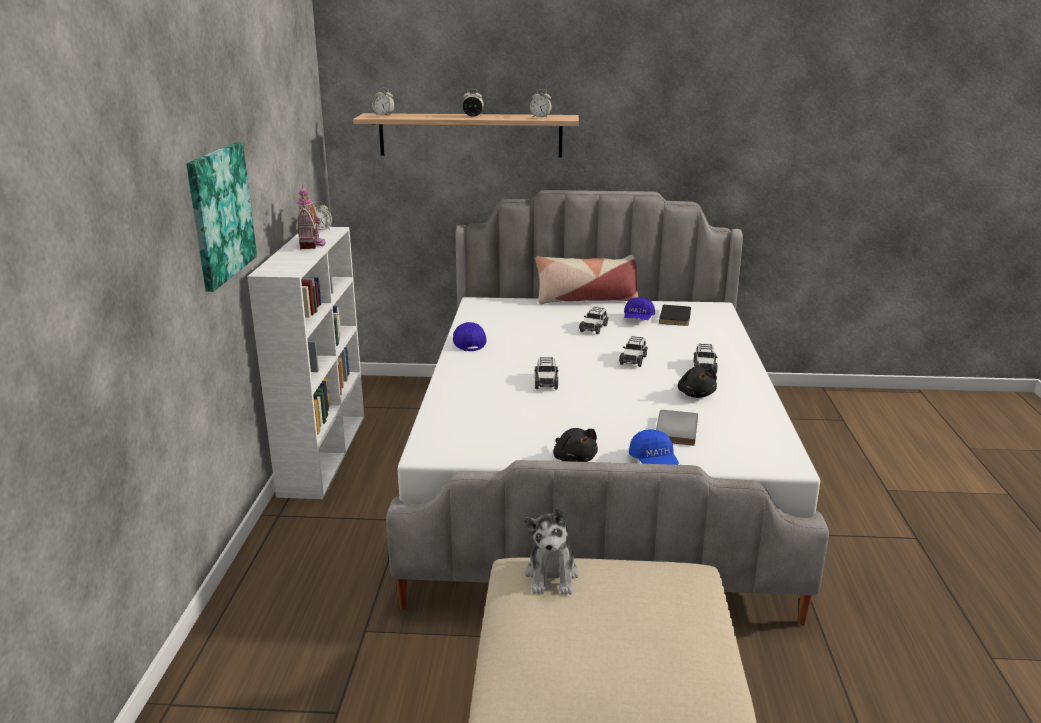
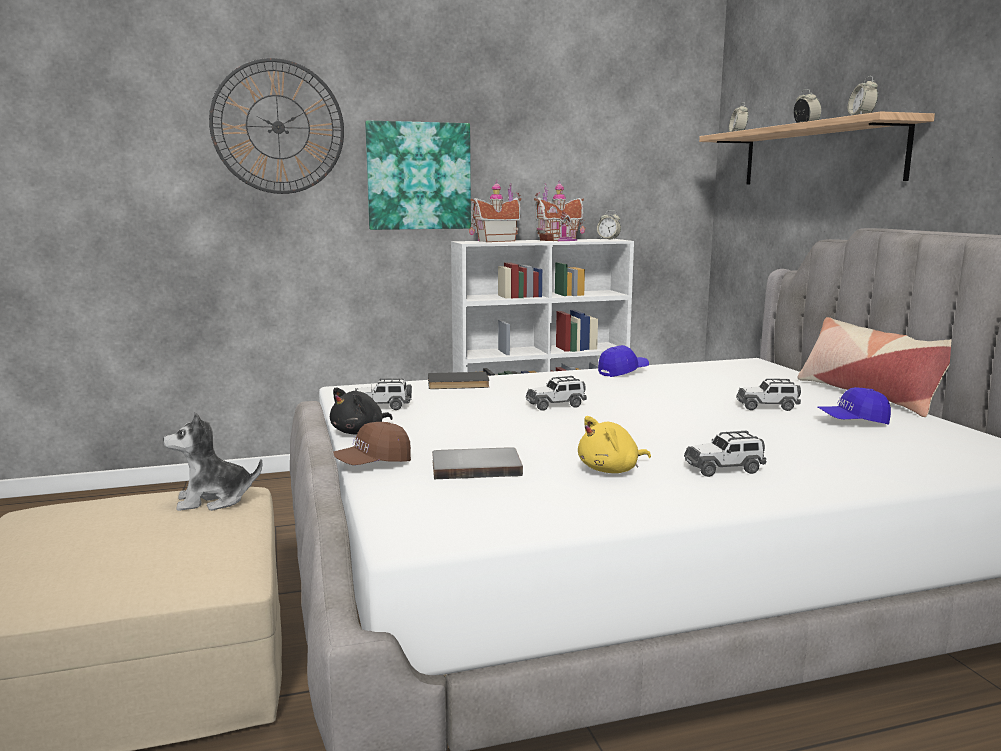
camera: 70 degrees right, 10 degrees down
toy car [619,336,648,367] -> toy car moved to [355,378,412,410]
blue cap [629,429,679,465] -> brown cap [333,422,411,465]
black book [659,305,691,326] -> black book moved to [428,372,489,389]
black plush toy [678,367,717,398] -> yellow plush toy [578,416,651,473]
none -> wall clock [209,58,344,194]
none -> toy house [469,180,521,242]

